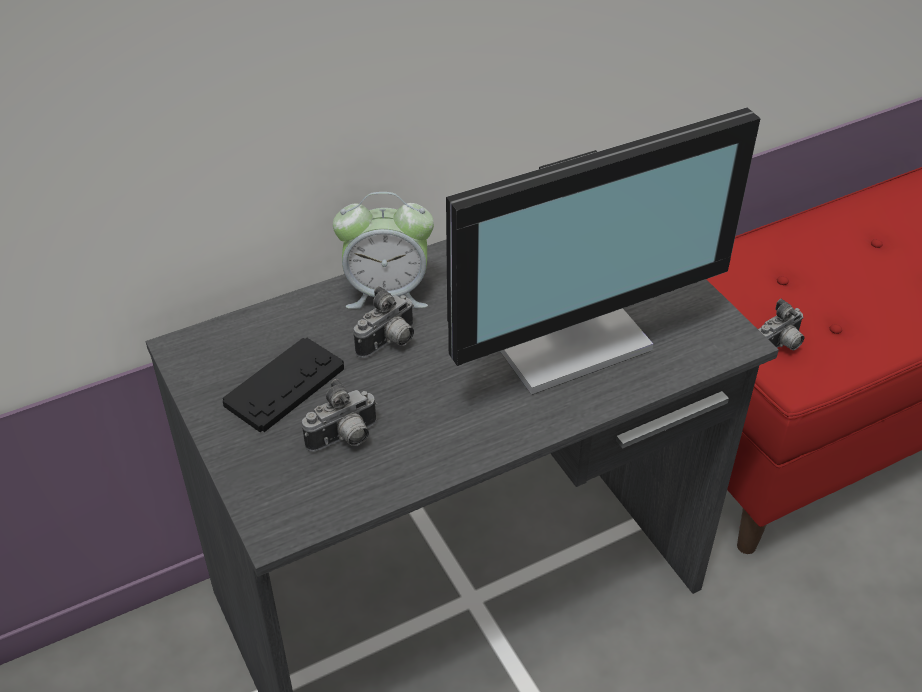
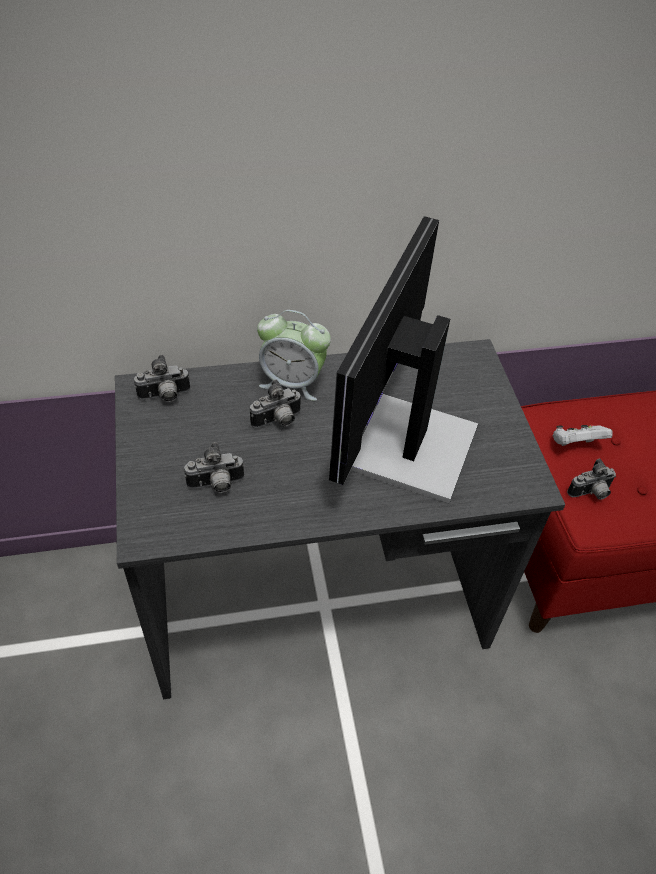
camera: 15 degrees right, 5 degrees up
black game controller [223,338,344,432] -> none
monitor [446,107,761,395] -> monitor turned 120 degrees clockwise [329,216,478,504]
none -> camera [134,355,190,402]
none -> white game controller [552,425,613,446]

